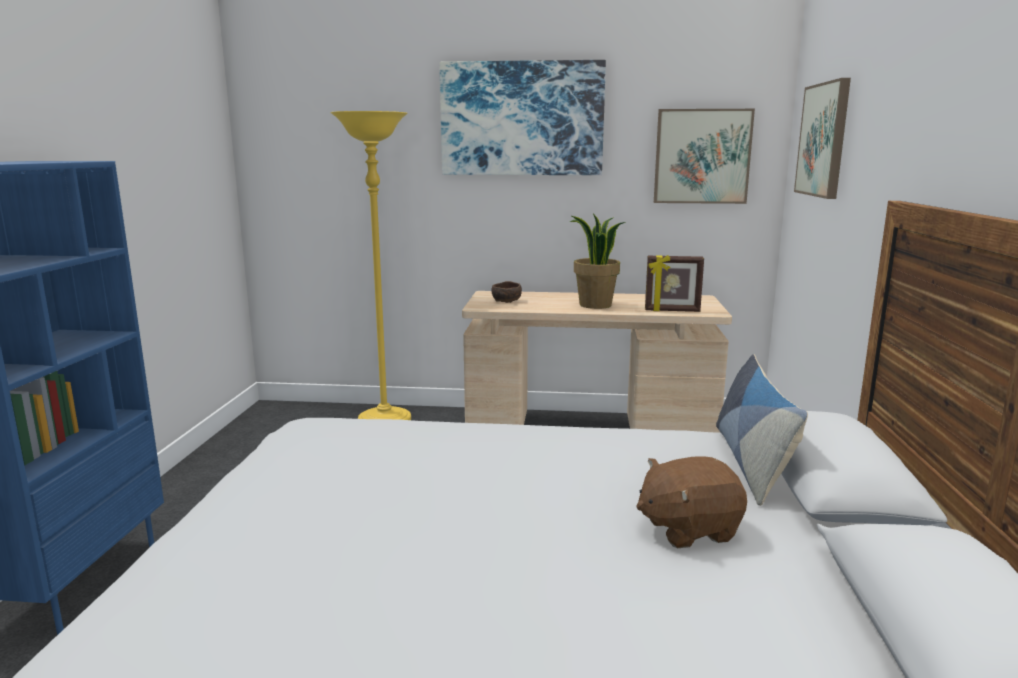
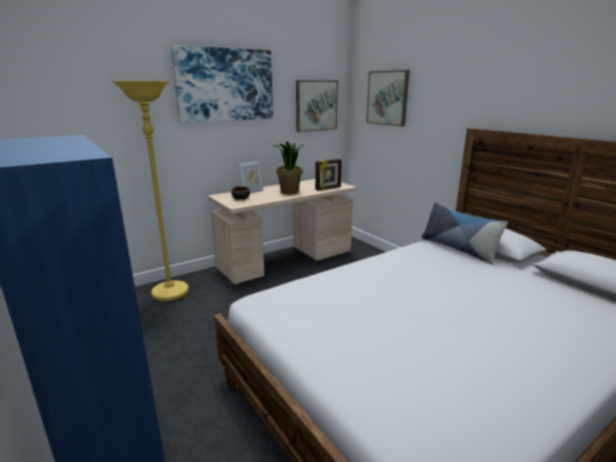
camera: 40 degrees left, 5 degrees up
brown plush toy [636,456,747,548] -> none
none -> picture frame [239,160,263,194]

